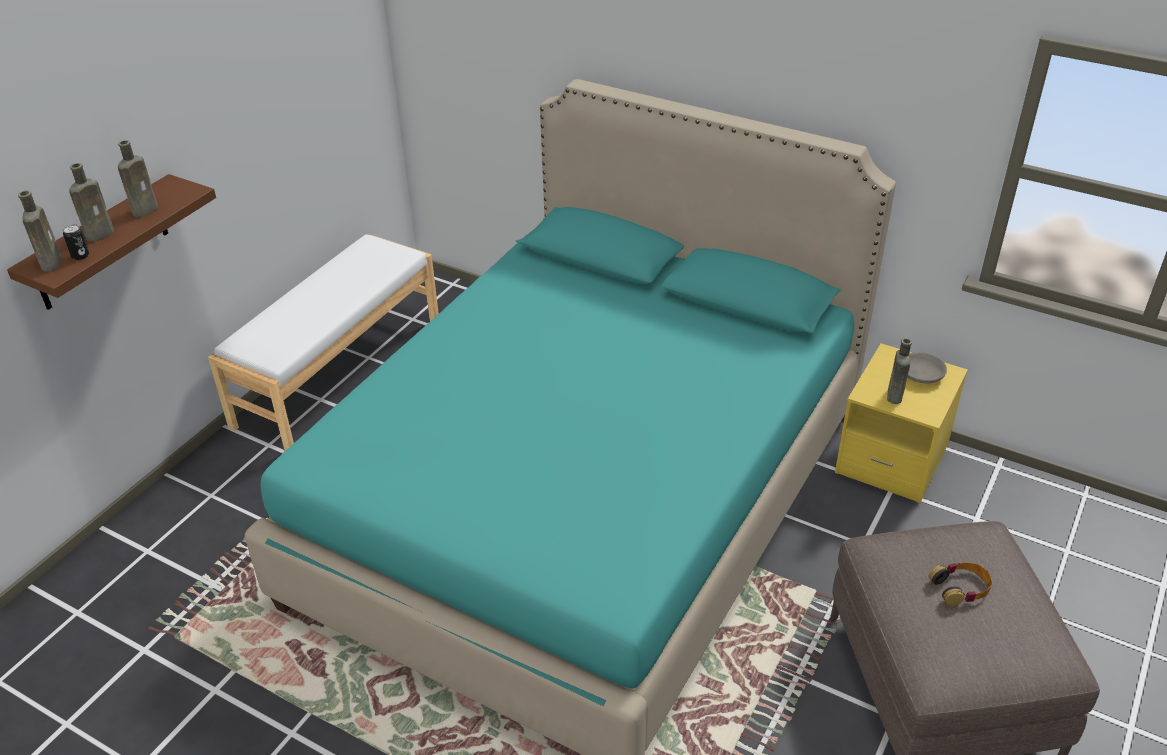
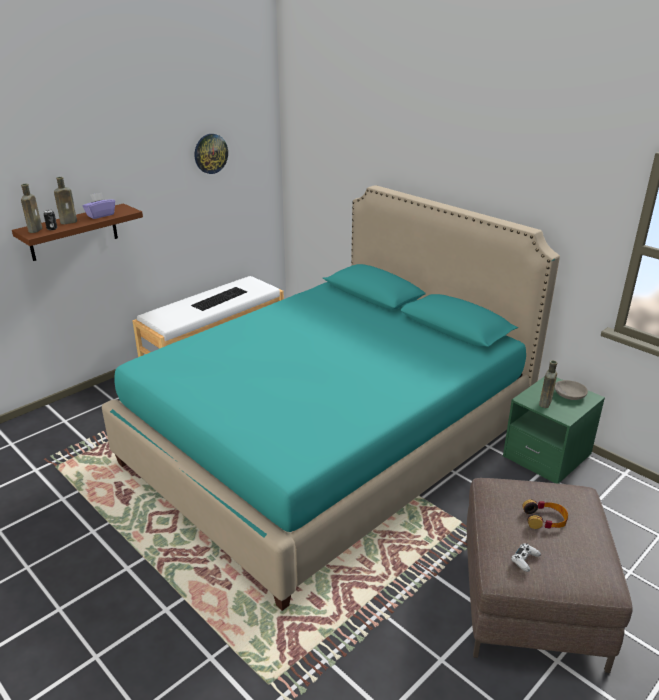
camera: 15 degrees right, 10 degrees down
brown bottle [118,140,158,217] -> purple tissue box [82,192,115,219]
yellow nightstand [835,343,968,503] -> green nightstand [503,376,605,484]
none -> keyboard [191,287,247,311]
none -> wall clock [195,134,228,174]
none -> white game controller [511,543,541,572]

